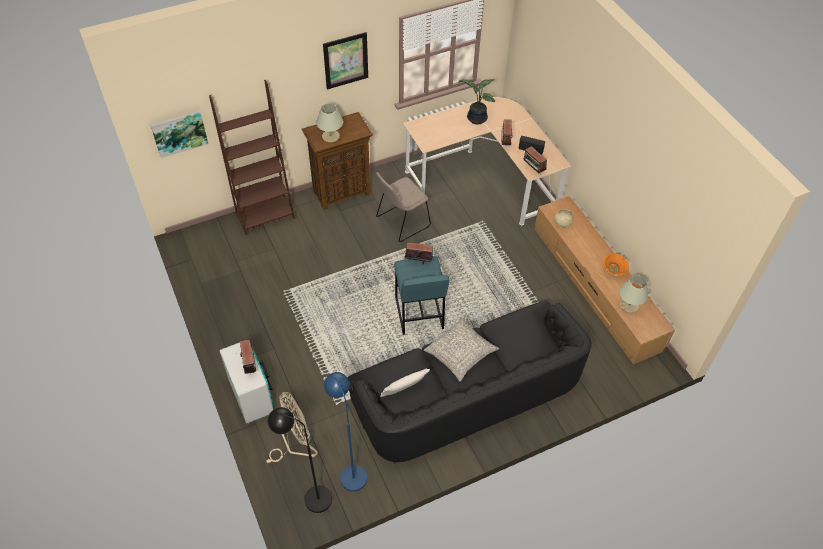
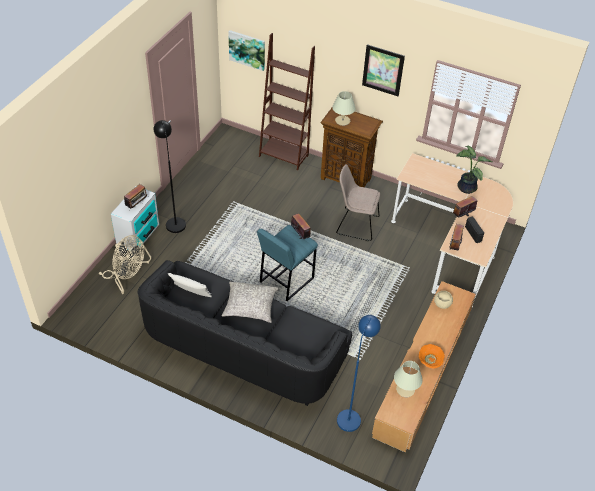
camera: 50 degrees right, 5 degrees down
black floor lamp [268,407,332,513] -> black floor lamp moved to [154,120,186,233]
blue floor lamp [324,372,367,492] -> blue floor lamp moved to [337,315,381,432]

